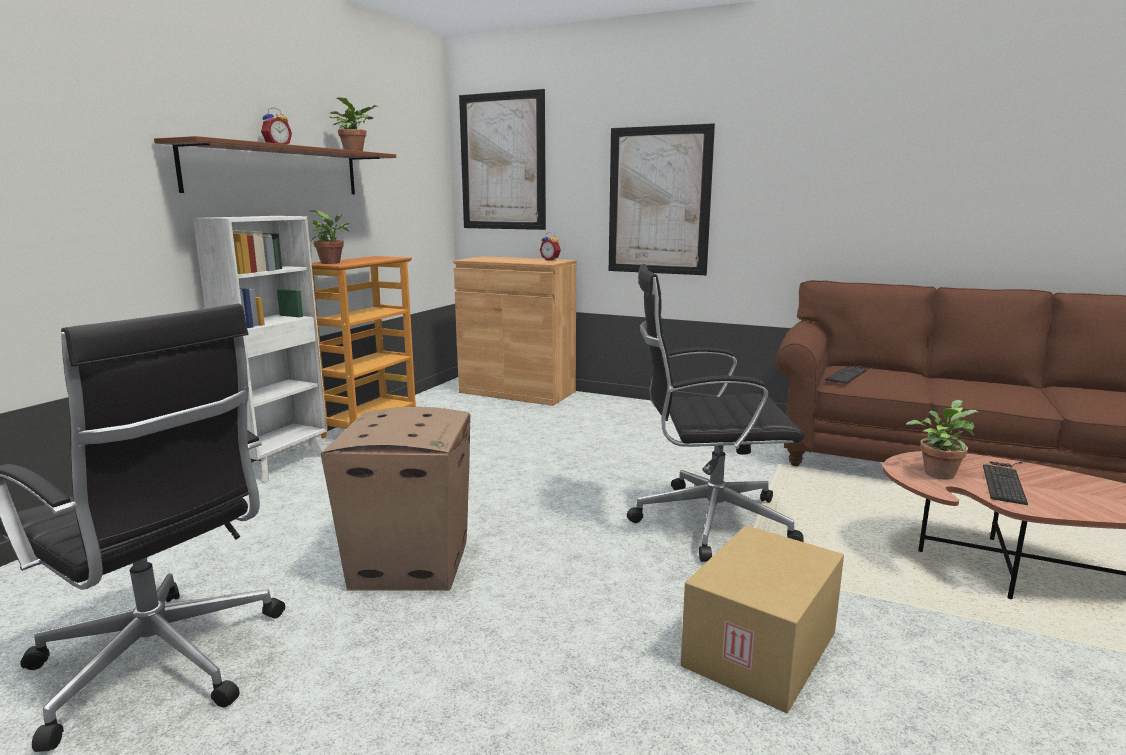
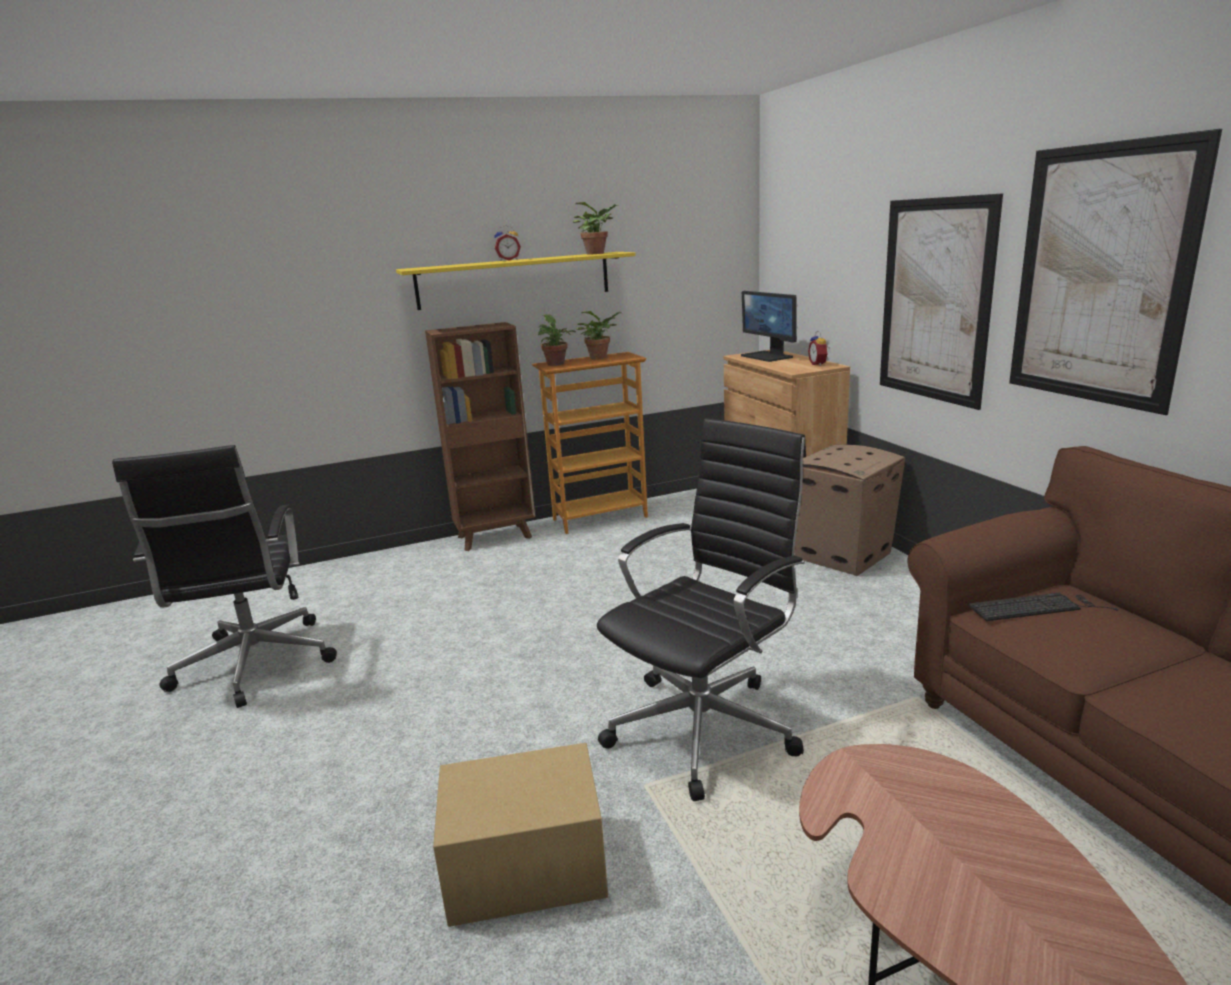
camera: 45 degrees right, 5 degrees up
brown shelf [154,136,396,194] -> yellow shelf [396,252,636,310]
white bookcase [193,216,327,482] -> brown bookcase [425,322,535,551]
cardboard box [321,407,471,591] -> cardboard box moved to [794,445,905,576]
picture [459,89,546,230] -> picture moved to [1009,129,1222,415]
black office chair [627,264,805,562] -> black office chair turned 90 degrees clockwise [597,418,806,801]
potted plant [906,400,979,480] -> potted plant moved to [576,311,622,359]
keyboard [983,461,1028,505] -> none
none -> monitor [741,291,797,362]

